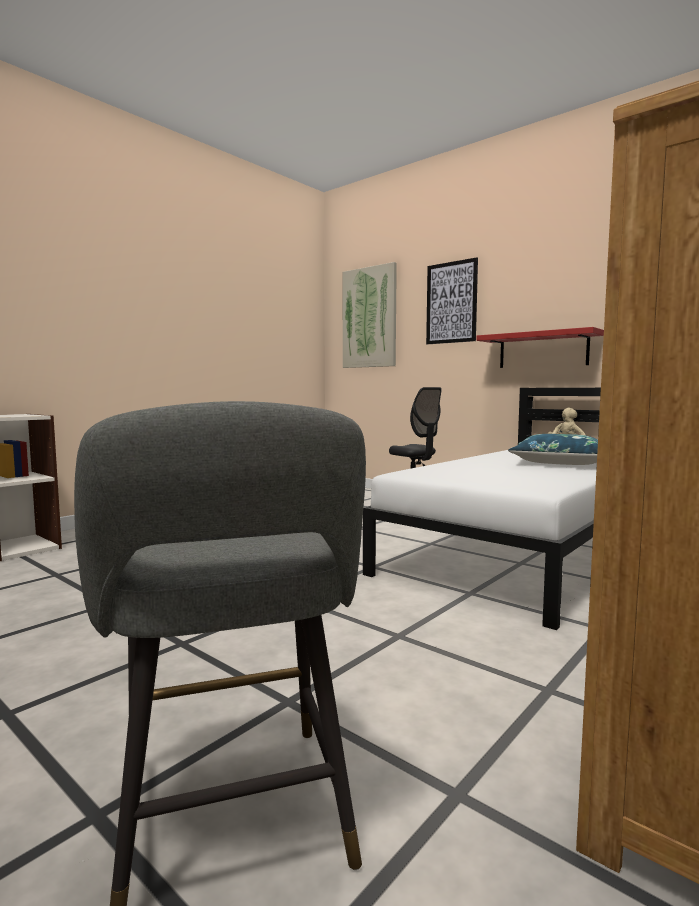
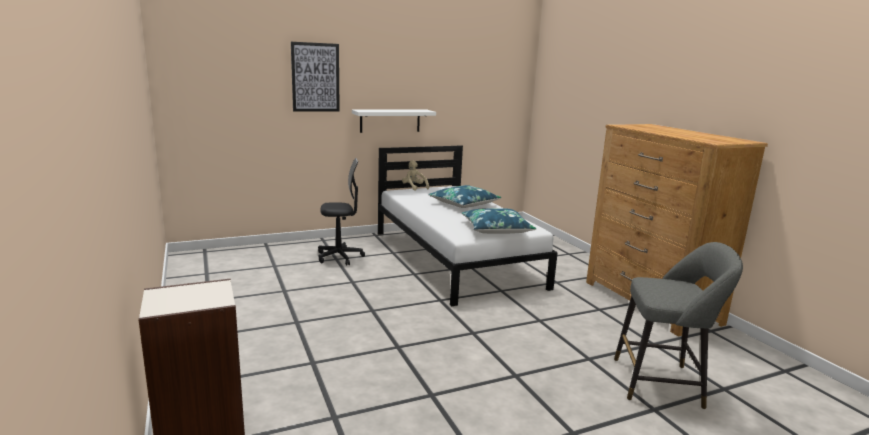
camera: 65 degrees left, 10 degrees up
picture [343,262,397,368] -> none
red shelf [476,327,604,368] -> white shelf [352,110,436,133]
none -> blue pillow [462,208,536,234]

